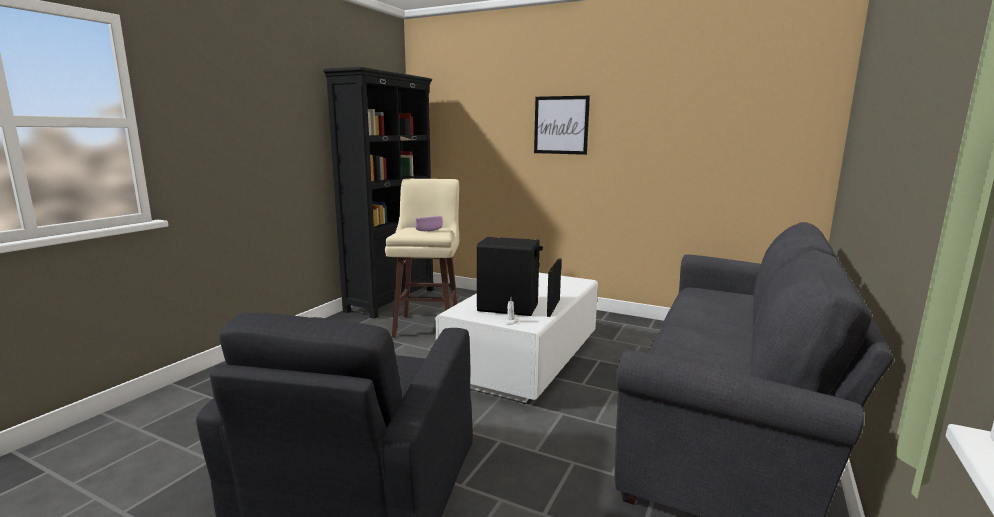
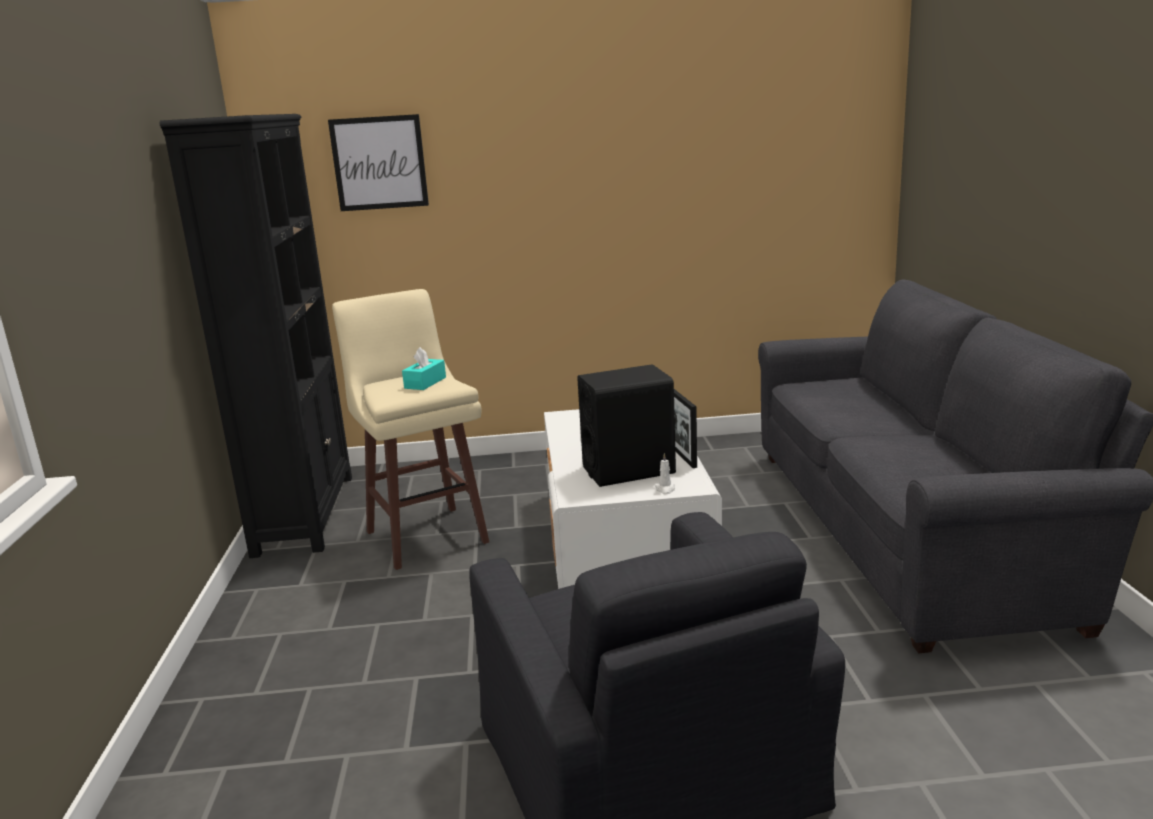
camera: 30 degrees left, 5 degrees up
purple bowl [415,216,443,231] -> turquoise tissue box [402,347,446,390]
picture [534,96,590,155] -> picture moved to [328,114,429,211]

